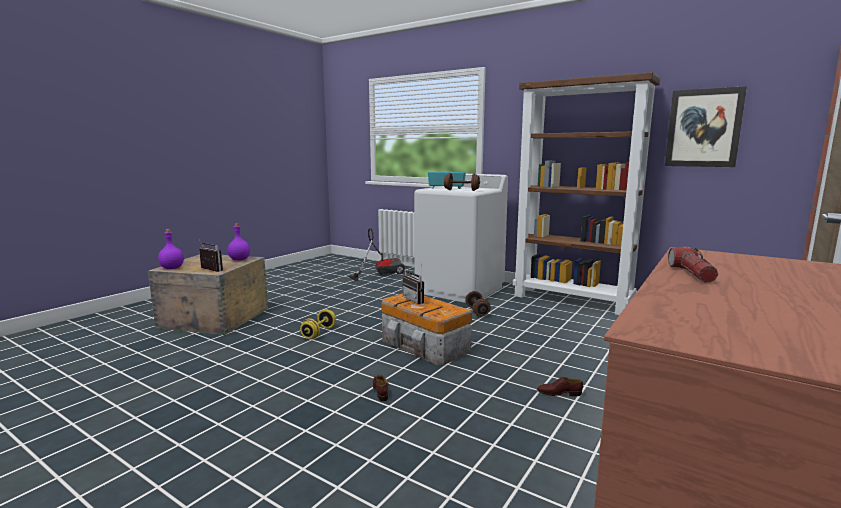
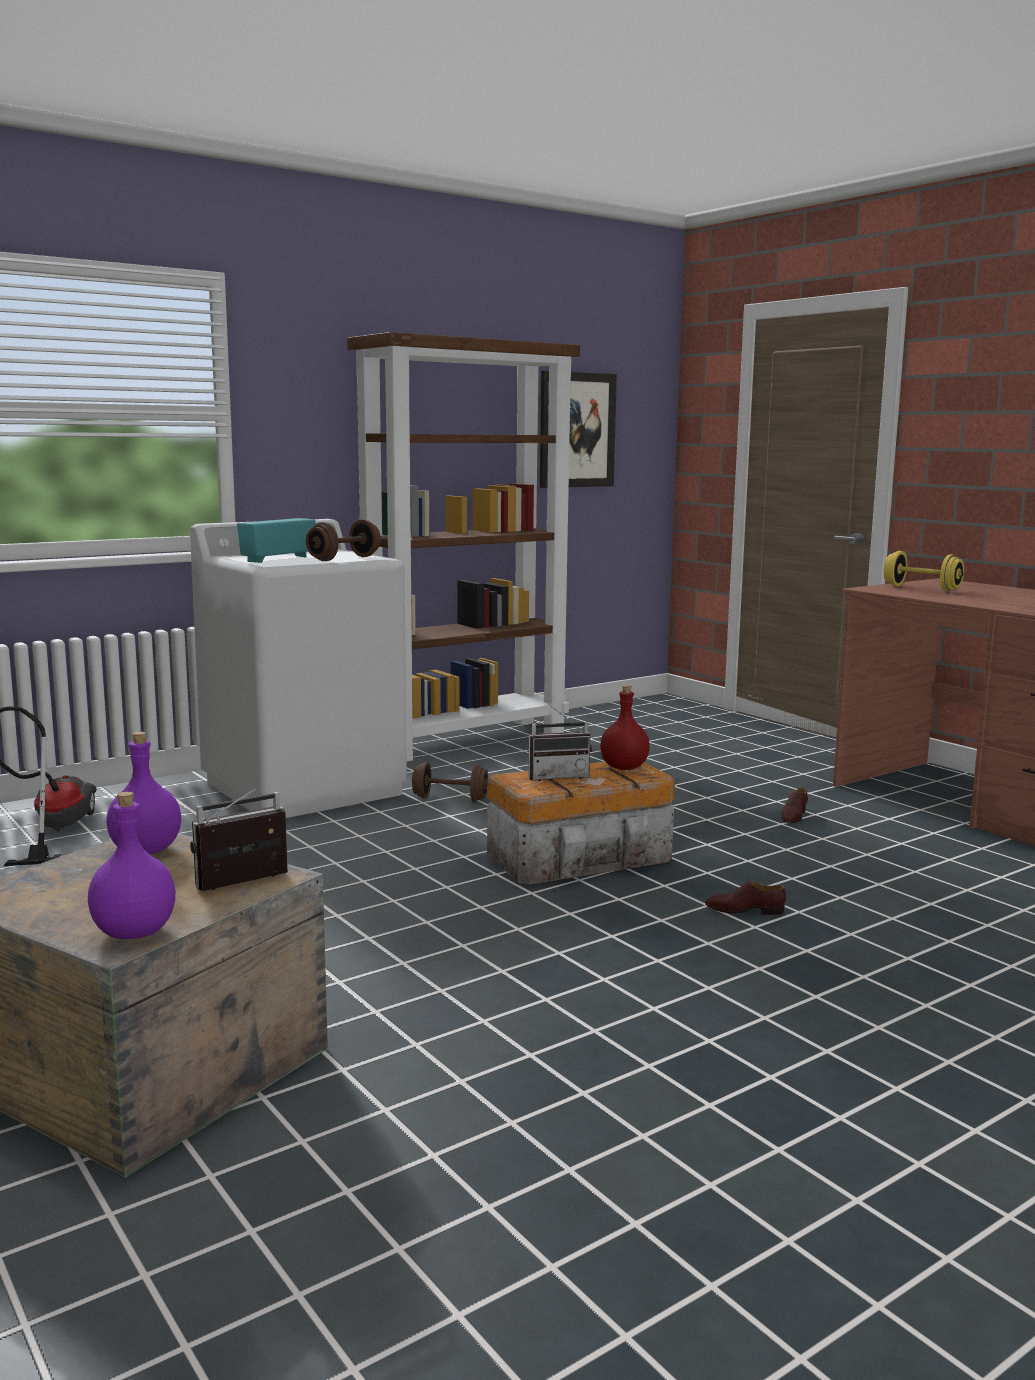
camera: 70 degrees left, 0 degrees up
yellow dumbbell [300,309,336,339] -> yellow dumbbell moved to [883,551,964,591]
flashlight [668,247,718,283] -> none
none -> red bottle [600,685,650,770]

